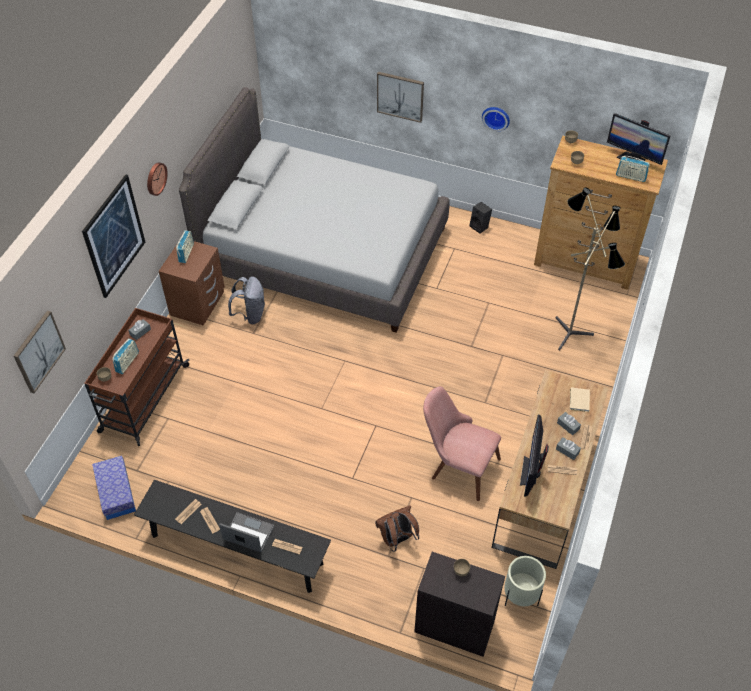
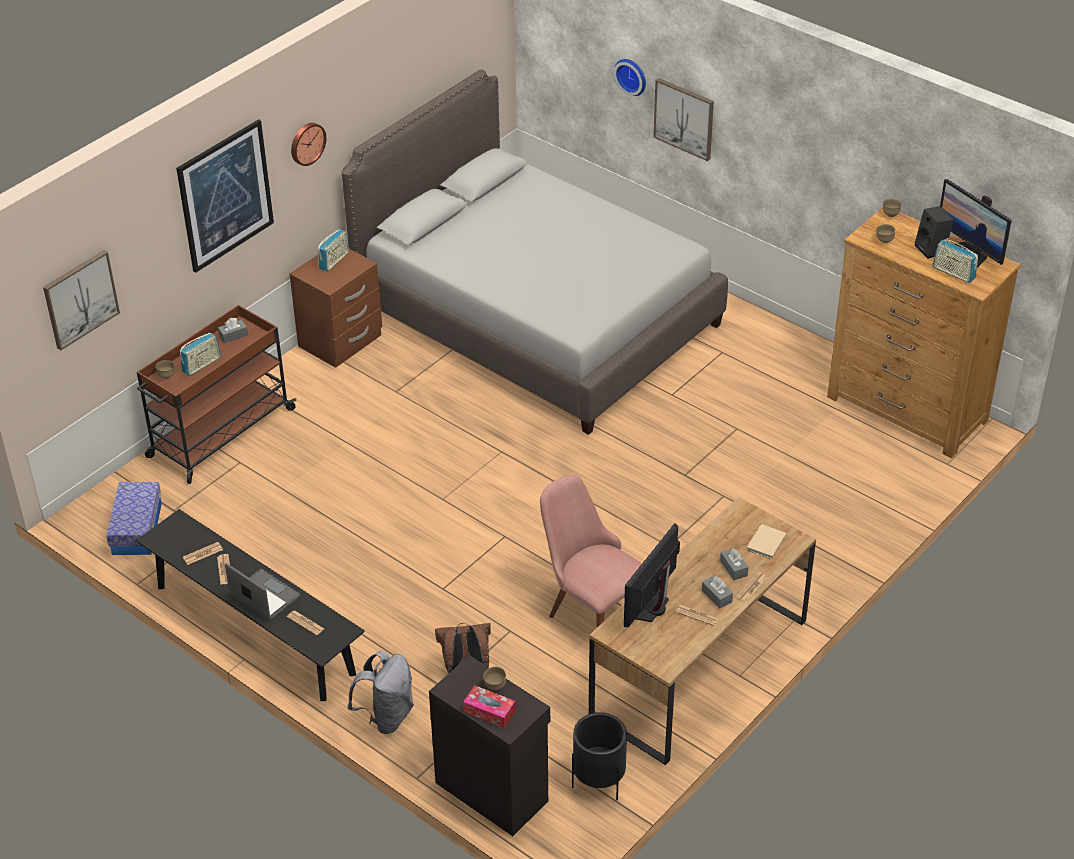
camera: 20 degrees right, 10 degrees down
grey backpack [228,276,265,324] -> grey backpack moved to [347,651,414,734]
black speaker [470,202,492,234] -> black speaker moved to [915,206,954,259]
wall clock [482,107,510,131] -> wall clock moved to [614,59,646,96]
beige planter [504,556,546,606] -> black planter [572,712,627,800]
floor lamp [556,187,625,351] -> none
none -> tissue box [463,685,516,728]

